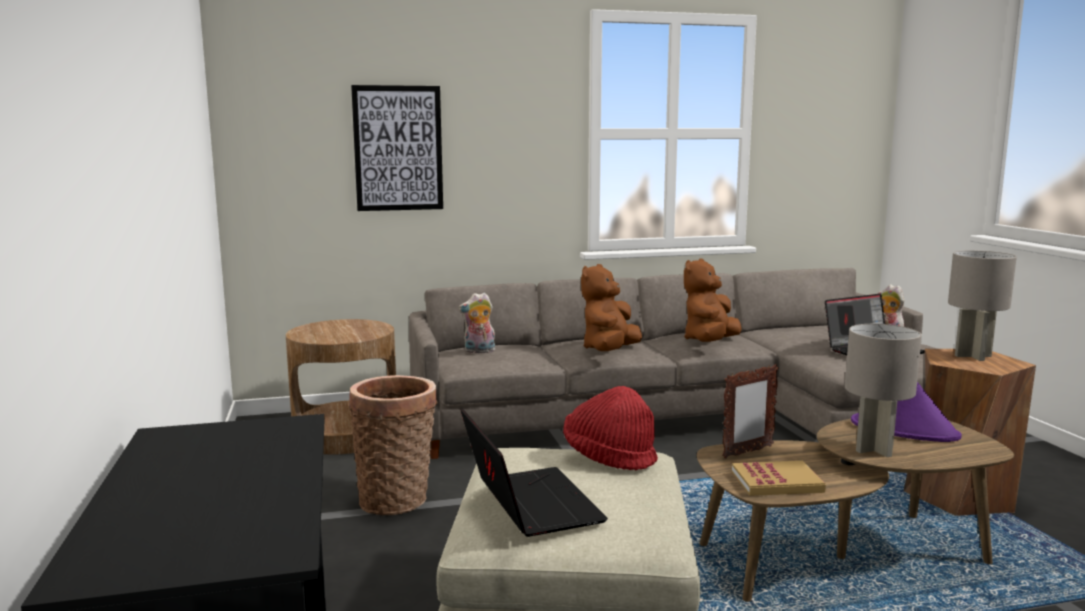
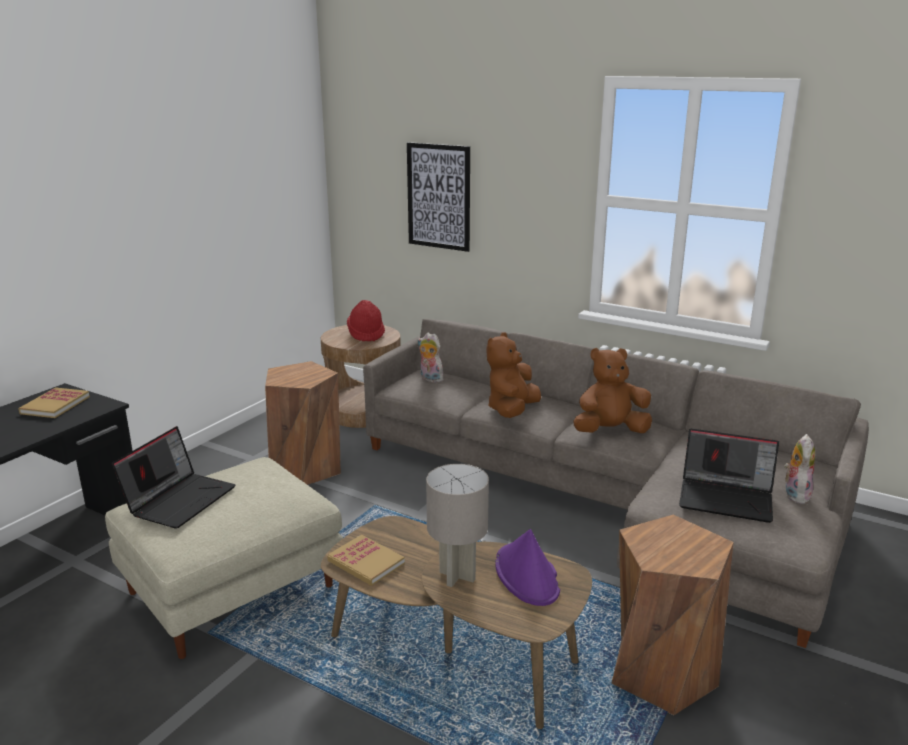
camera: 45 degrees right, 10 degrees up
basket [348,375,438,515] -> brown stool [265,361,341,485]
red hat [563,386,658,470] -> red hat moved to [347,300,385,341]
brown plush toy [581,264,642,351] -> brown plush toy turned 45 degrees counterclockwise [486,332,541,418]
picture frame [722,364,779,459] -> none
grey table lamp [948,250,1017,361] -> none
none -> book [19,387,90,418]

